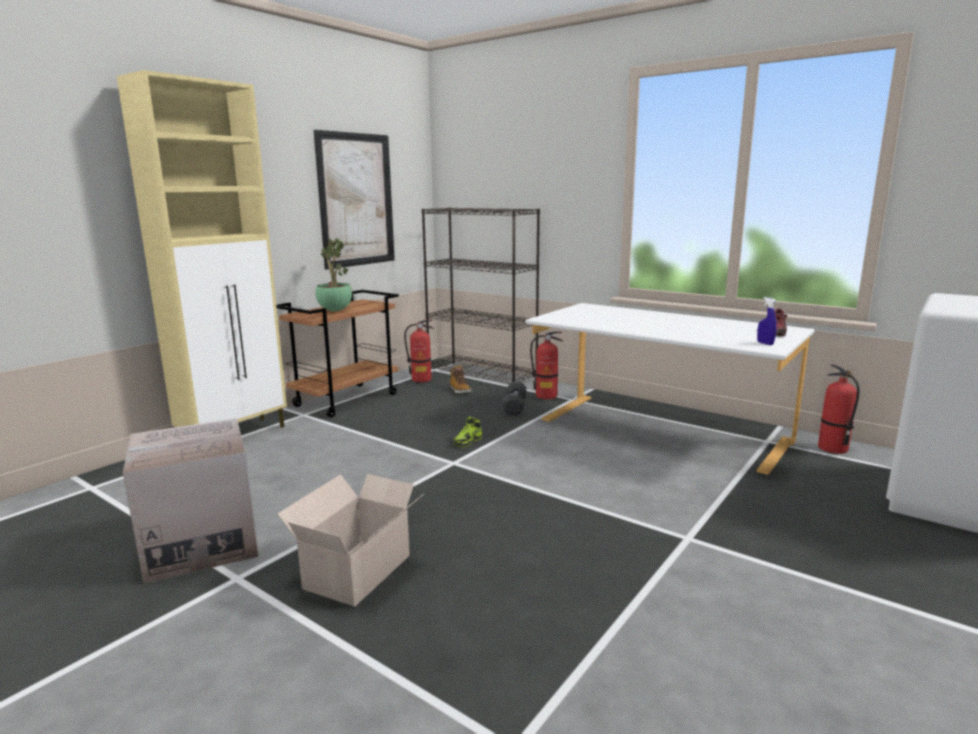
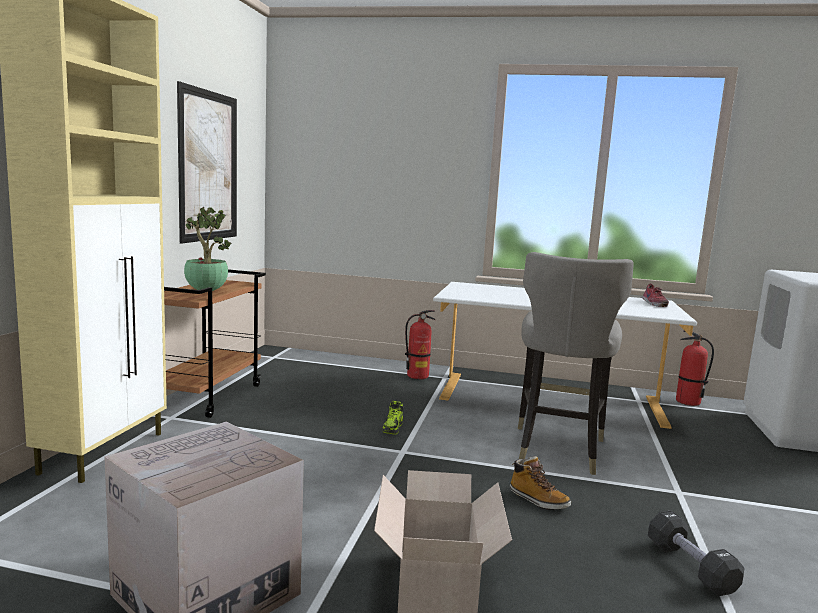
camera: 25 degrees left, 5 degrees down
fire extinguisher [404,320,434,383] -> none
black bookcase [422,207,540,384] -> none
boot [450,365,472,394] -> boot moved to [510,456,571,510]
black dumbbell [503,381,526,415] -> black dumbbell moved to [648,511,744,596]
blue spray bottle [757,297,777,345] -> none
none -> grey stool [518,252,634,475]

